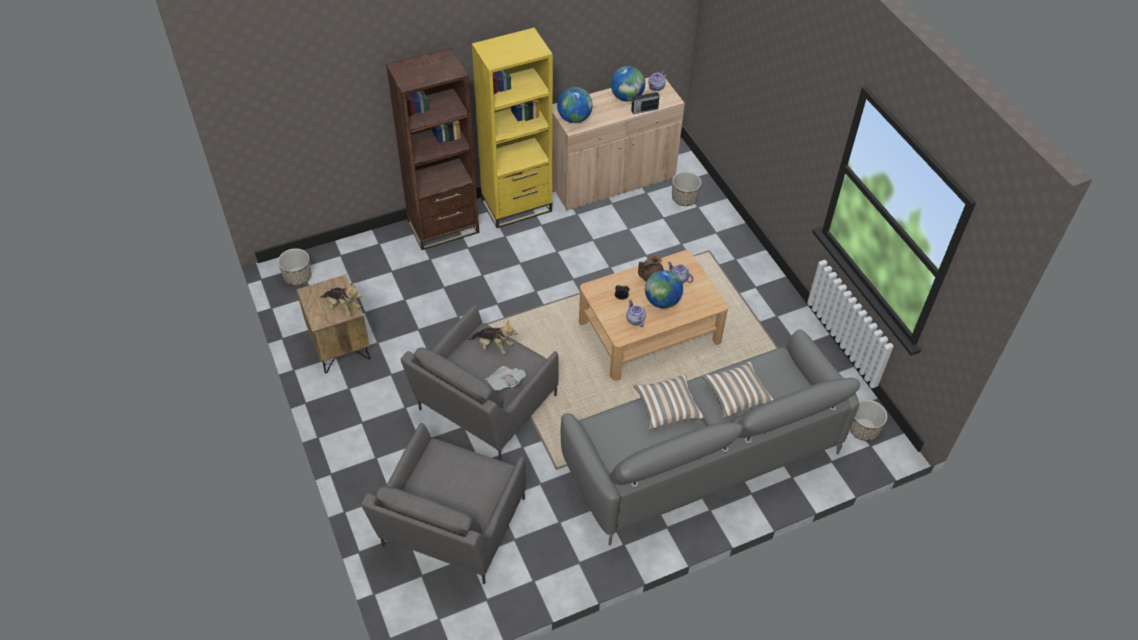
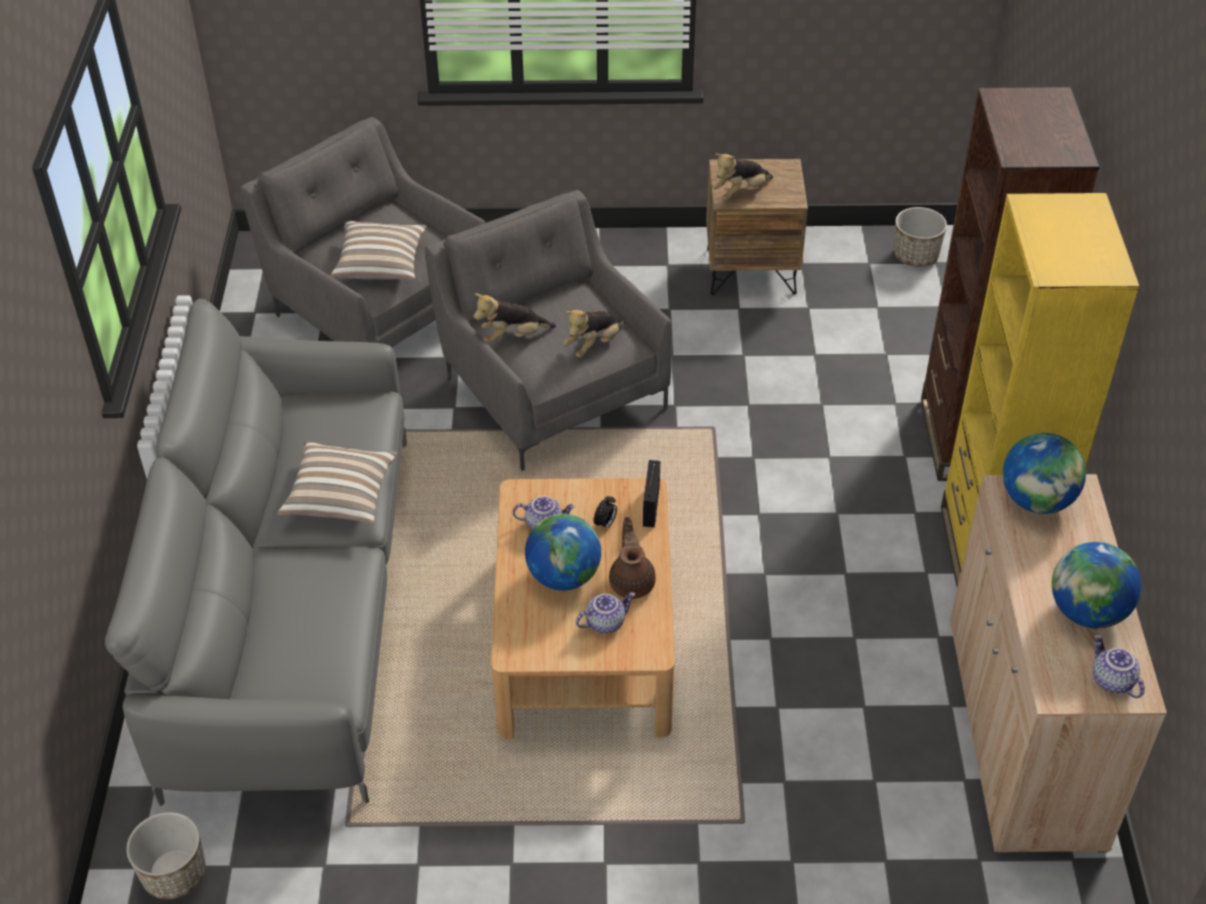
camera: 115 degrees right, 5 degrees down
newspaper [485,366,526,390] -> plush toy [473,293,556,343]
radio [631,91,660,114] -> radio moved to [643,460,660,527]
planter [672,172,701,206] -> none
pillow [702,361,774,418] -> pillow moved to [330,221,427,280]

